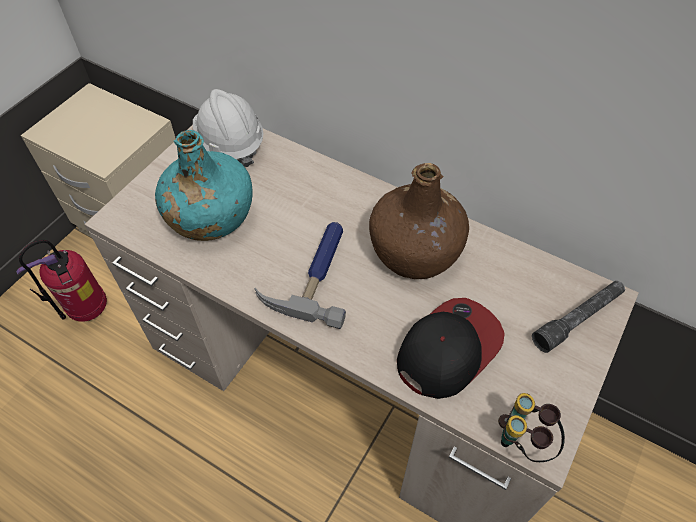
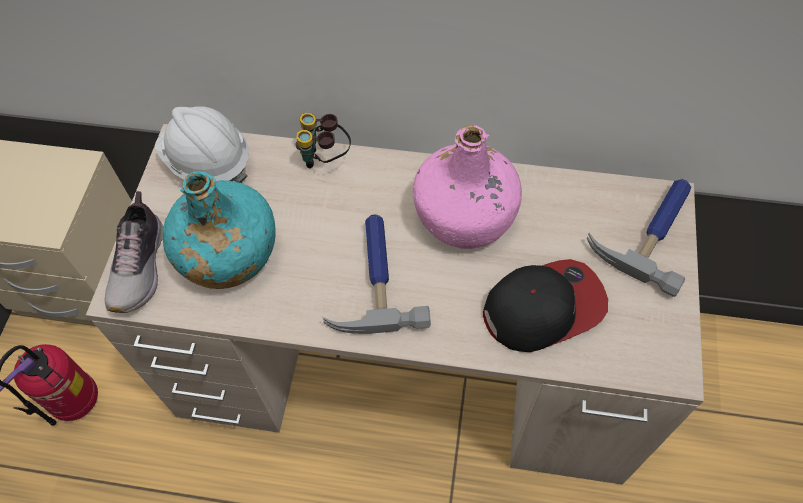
camera: 20 degrees left, 5 degrees up
brown bottle [369,163,469,279] -> pink bottle [413,125,522,249]
cap [397,298,505,399] -> cap turned 45 degrees clockwise [483,259,608,352]
binoculars [498,393,565,462] -> binoculars moved to [295,113,351,168]
grey flashlight [532,281,625,353] -> hammer [587,179,691,297]
none -> shoe [105,191,163,313]

